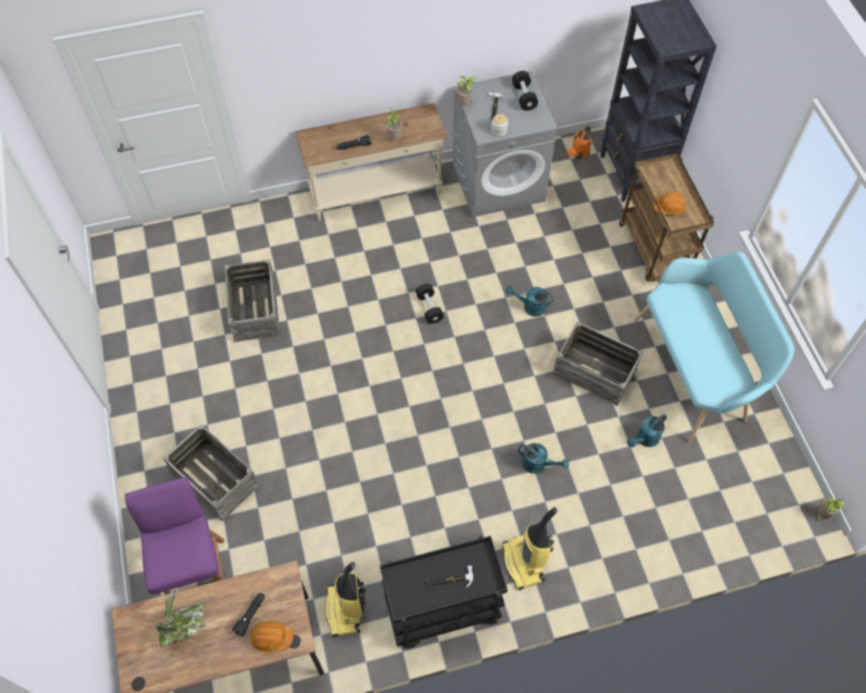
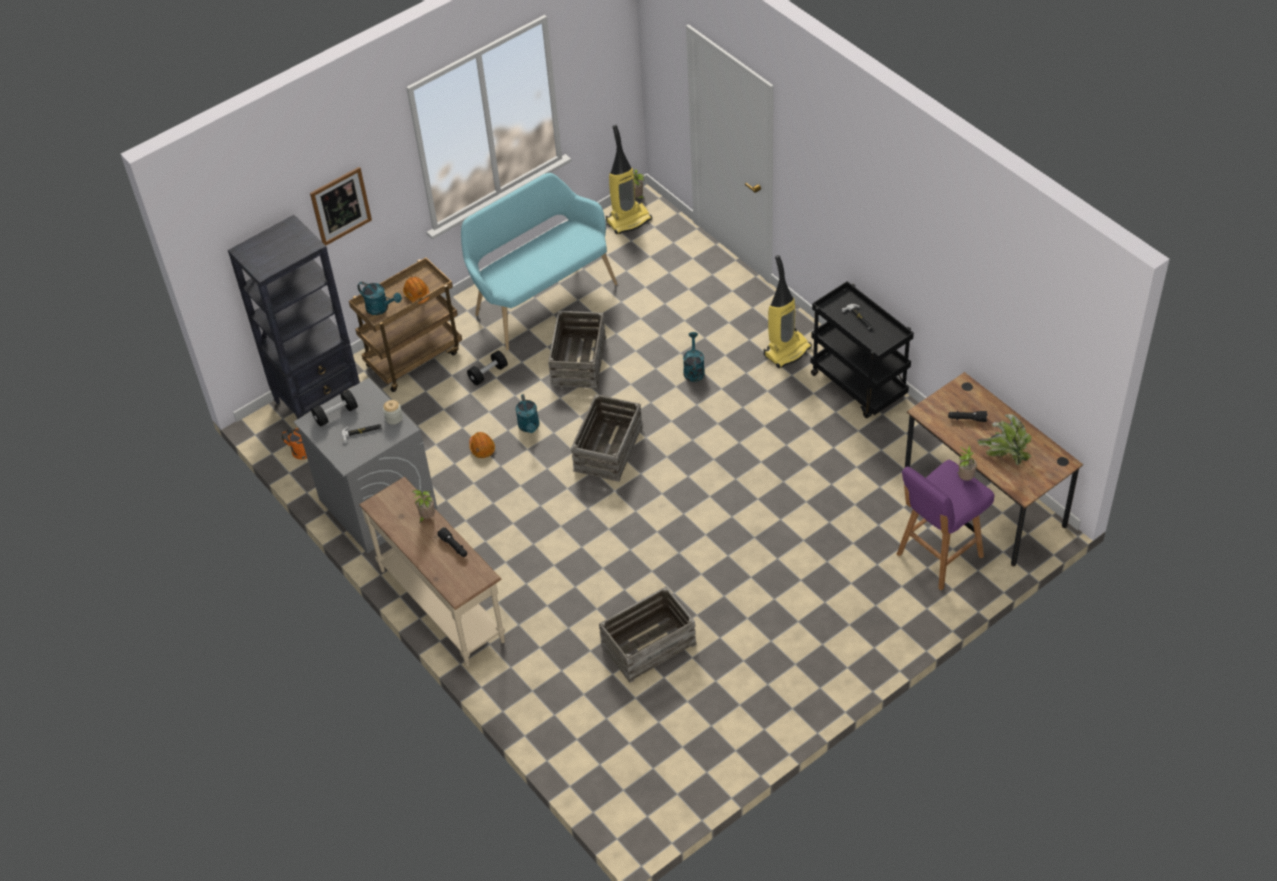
camera: 110 degrees left, 10 degrees down
crate [163,424,260,521] -> crate moved to [571,394,642,482]
orange hard hat [250,621,293,653] -> orange hard hat moved to [469,432,495,458]
vacuum cleaner [325,562,366,637] -> vacuum cleaner moved to [606,125,652,235]
black dumbbell [416,284,444,324] -> black dumbbell moved to [467,351,508,385]
potted plant [457,76,476,106] -> potted plant moved to [957,445,977,481]
turquoise watering can [627,414,667,447] -> turquoise watering can moved to [358,282,402,315]
none -> picture [310,167,372,245]

